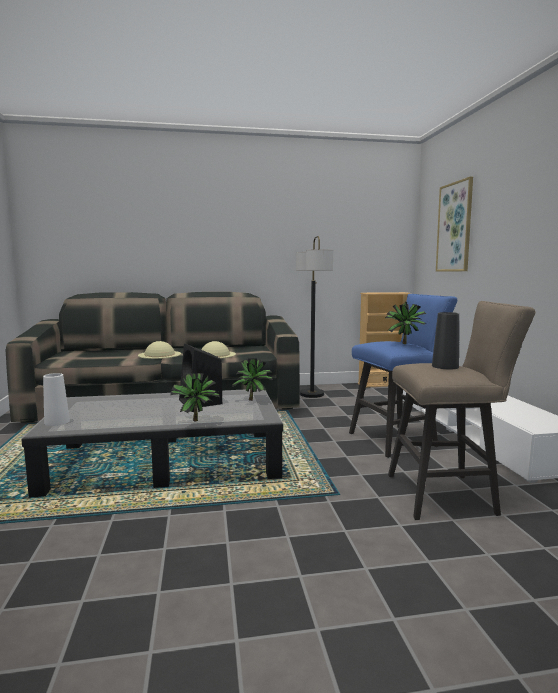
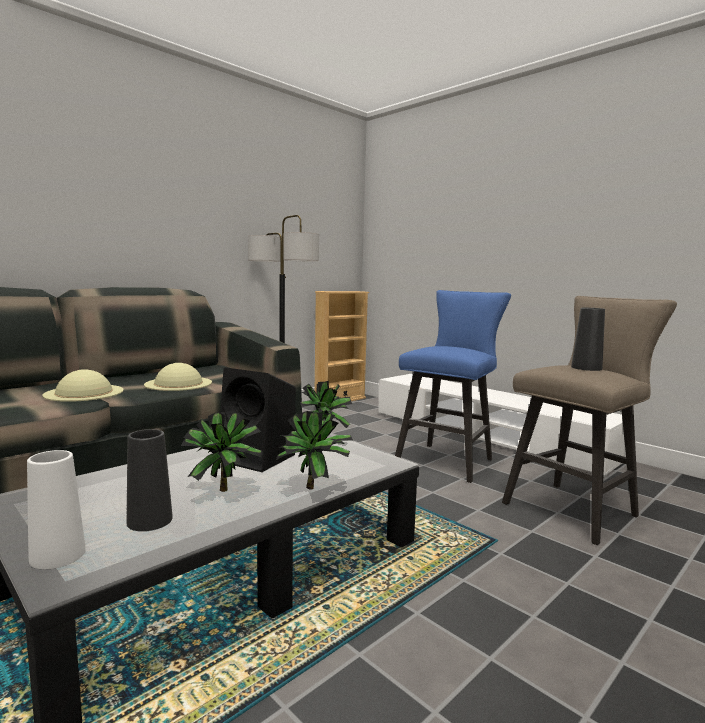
camera: 35 degrees left, 0 degrees up
potted plant [385,302,426,344] -> potted plant moved to [181,411,262,492]
picture [436,177,473,271] -> none
none -> black vase [127,429,173,531]

